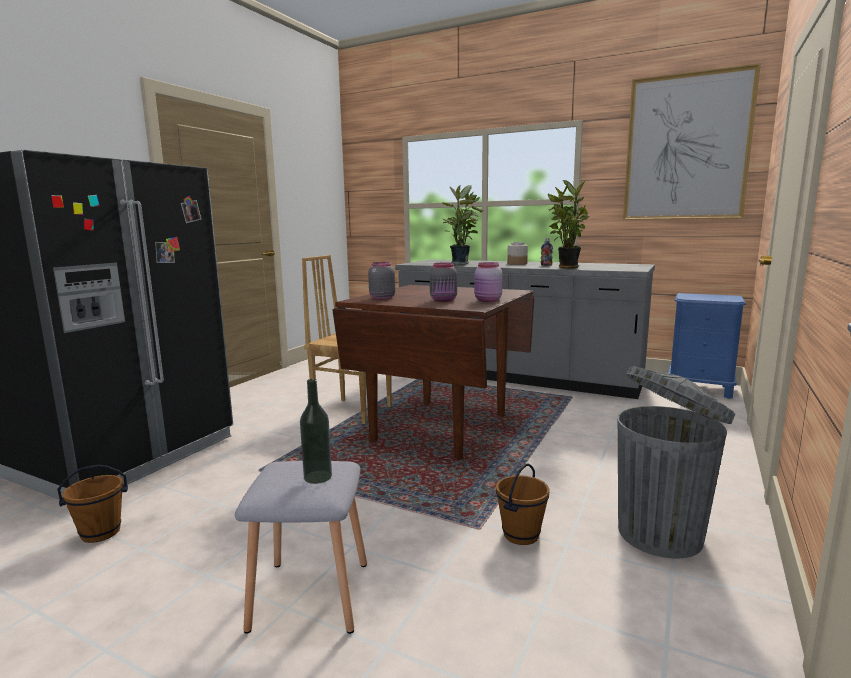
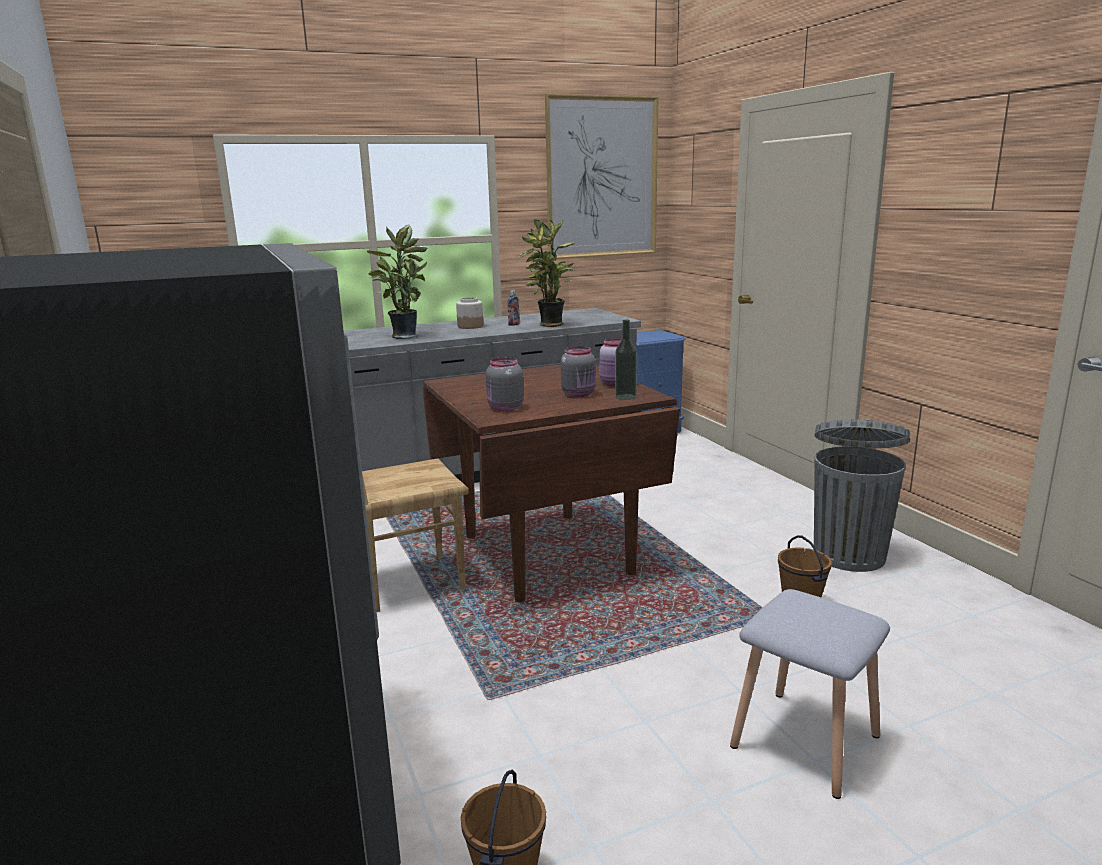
camera: 50 degrees left, 5 degrees up
bottle [300,379,332,484] -> bottle moved to [615,320,637,400]

